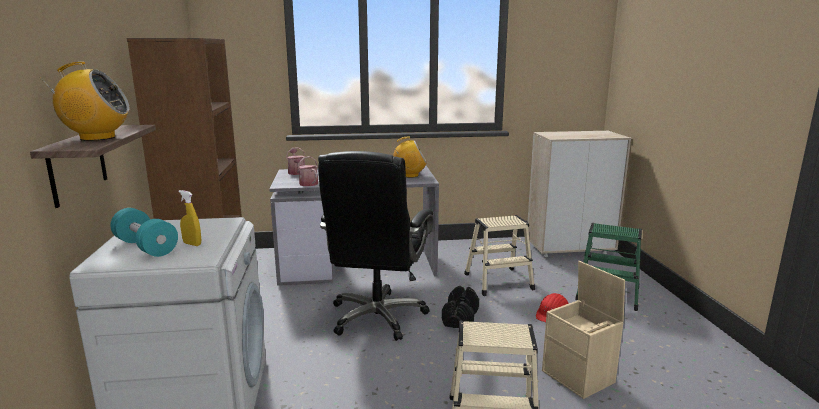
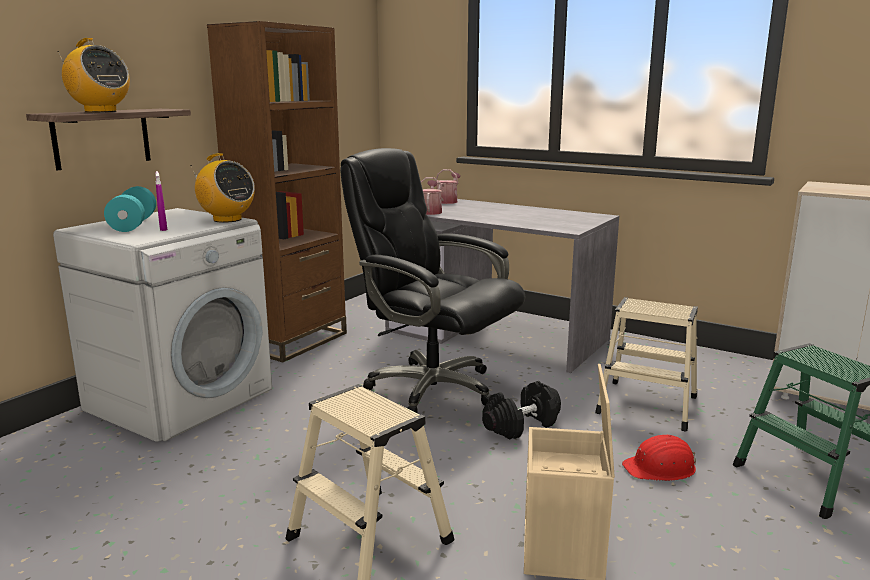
camera: 40 degrees right, 0 degrees up
yellow spray bottle [178,190,201,246] -> purple spray bottle [155,171,167,231]
black office chair [318,151,433,341] -> black office chair turned 75 degrees clockwise [340,148,525,413]
radio [393,137,427,178] -> radio moved to [190,153,255,223]

